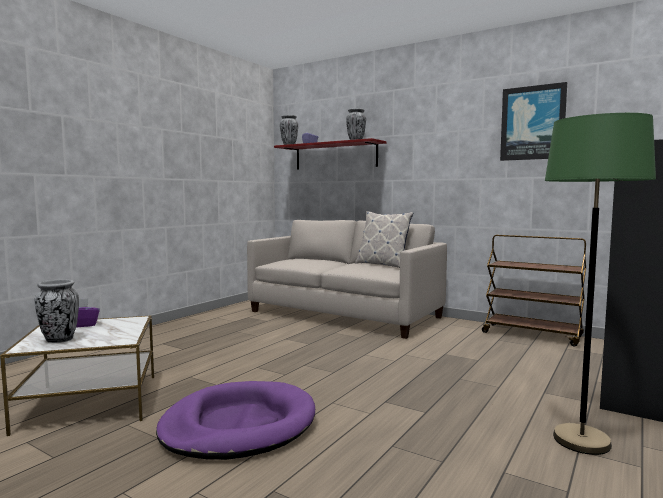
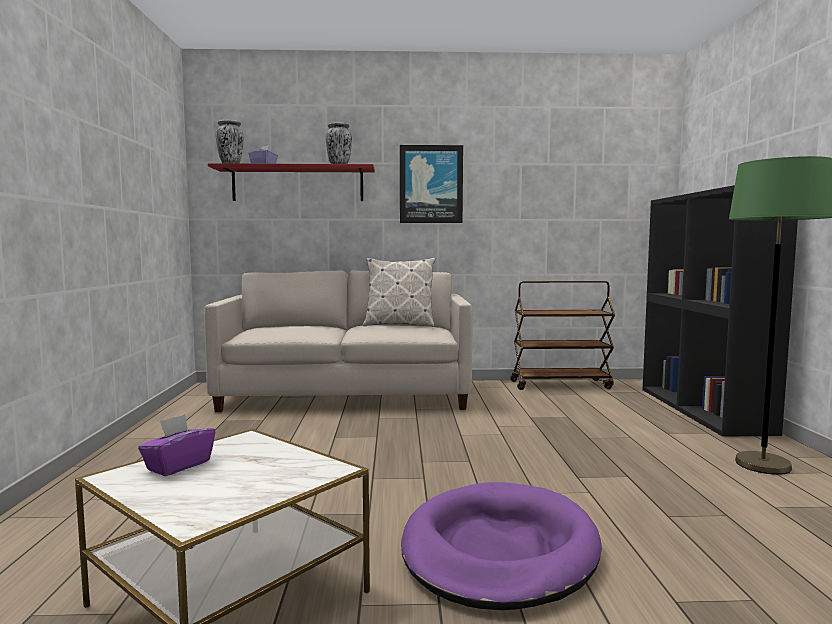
camera: 35 degrees left, 0 degrees up
vase [34,279,79,343] -> none
picture [500,82,567,161] -> picture moved to [400,145,463,223]

